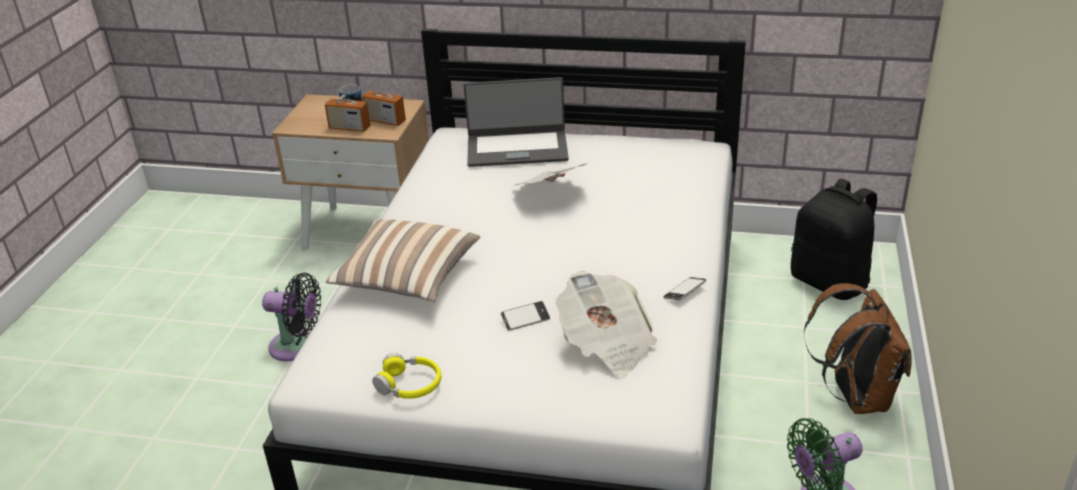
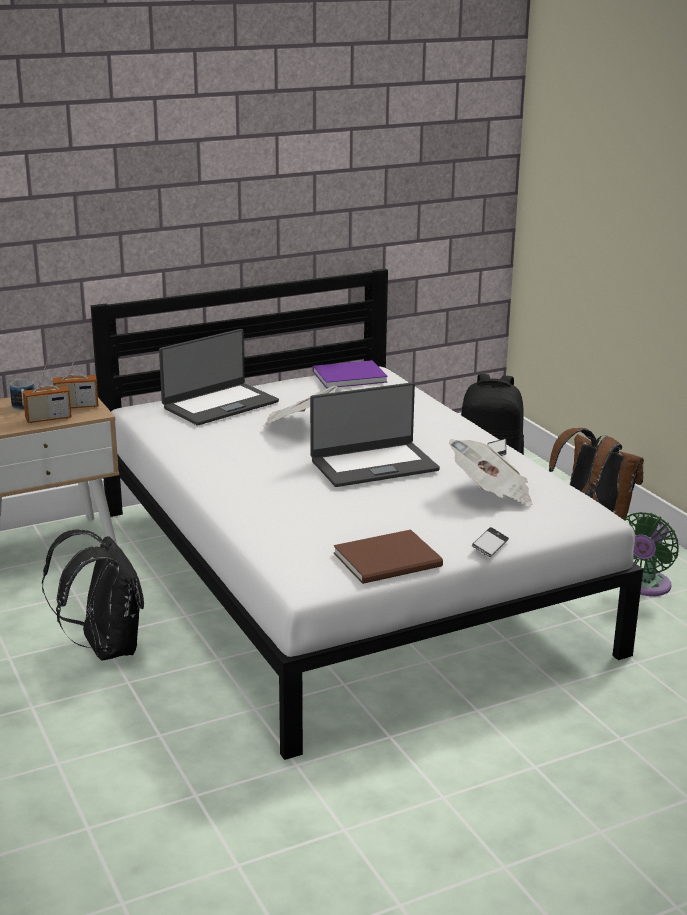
camera: 40 degrees left, 10 degrees down
black fan [262,273,321,361] -> black backpack [42,529,144,661]
pillow [326,219,481,302] -> none
yellow headphones [372,353,441,399] -> brown book [334,529,443,584]
phone [501,301,550,331] -> phone moved to [472,527,509,557]
none -> laptop [310,382,440,487]
none -> purple book [313,360,388,388]

